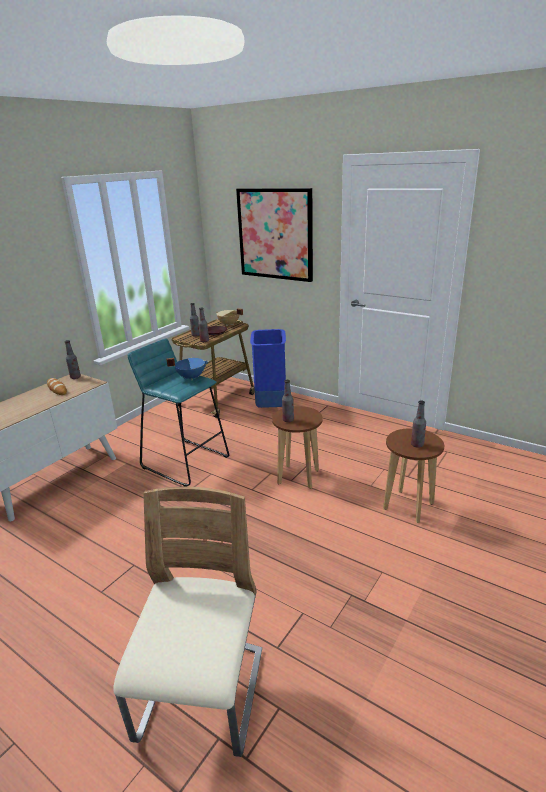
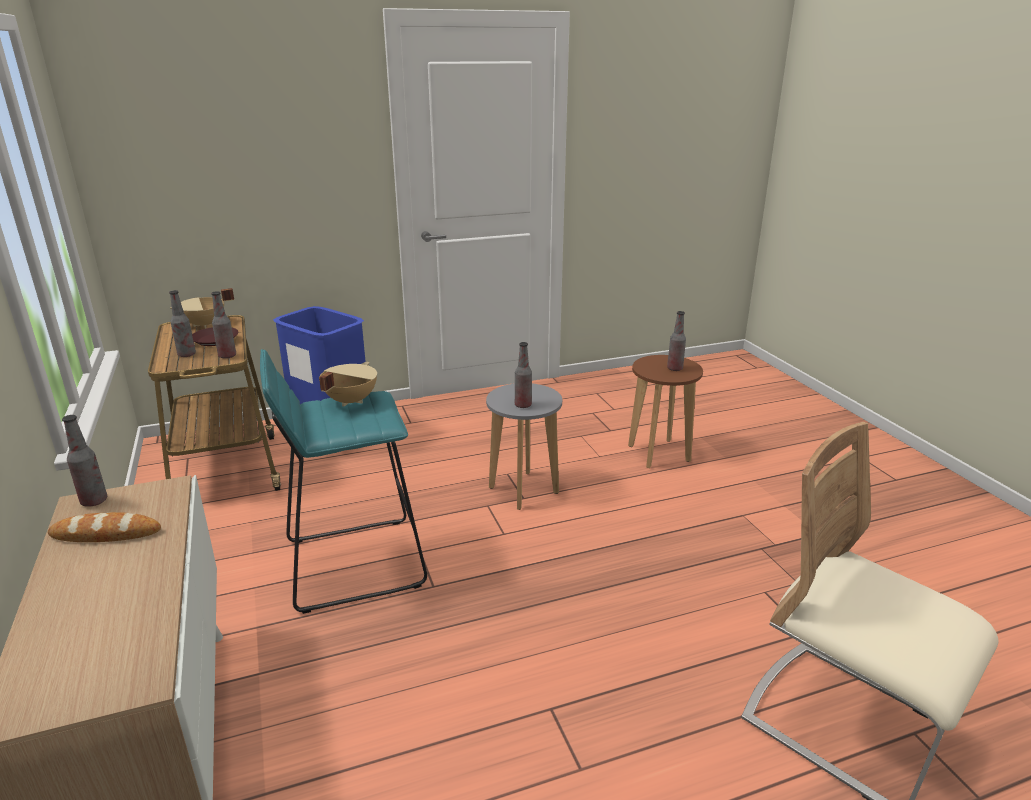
camera: 55 degrees left, 0 degrees up
blue cooking pot [167,358,209,380] -> beige cooking pot [319,362,377,407]
picture [236,188,313,282] -> none
brown stool [272,406,323,489] -> grey stool [486,383,562,510]

